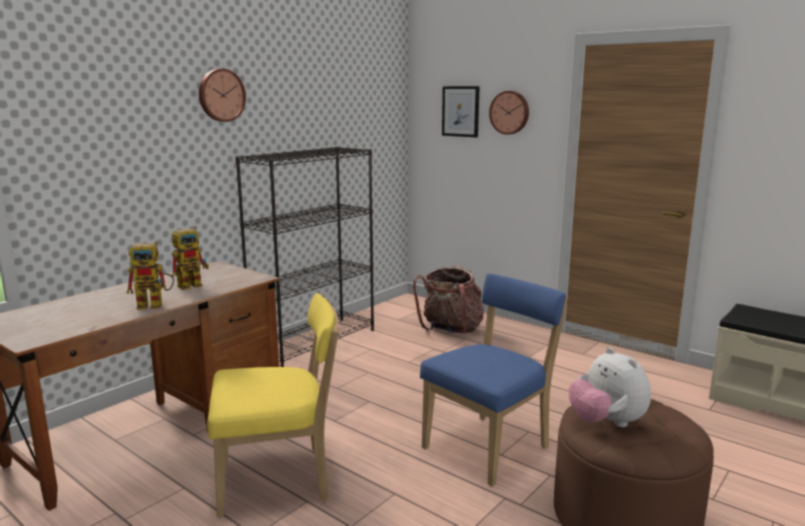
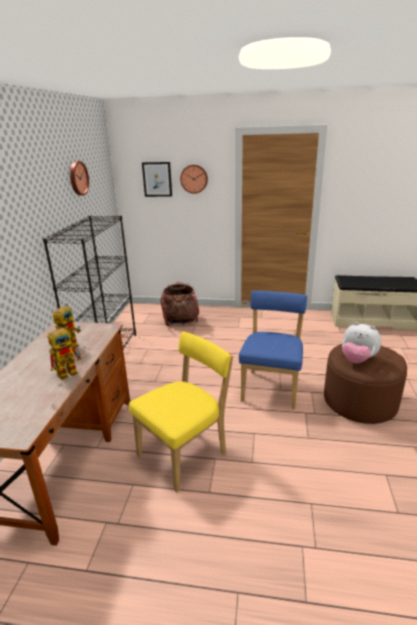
camera: 30 degrees left, 10 degrees up
wall clock [199,69,246,122] -> wall clock moved to [70,161,89,196]

